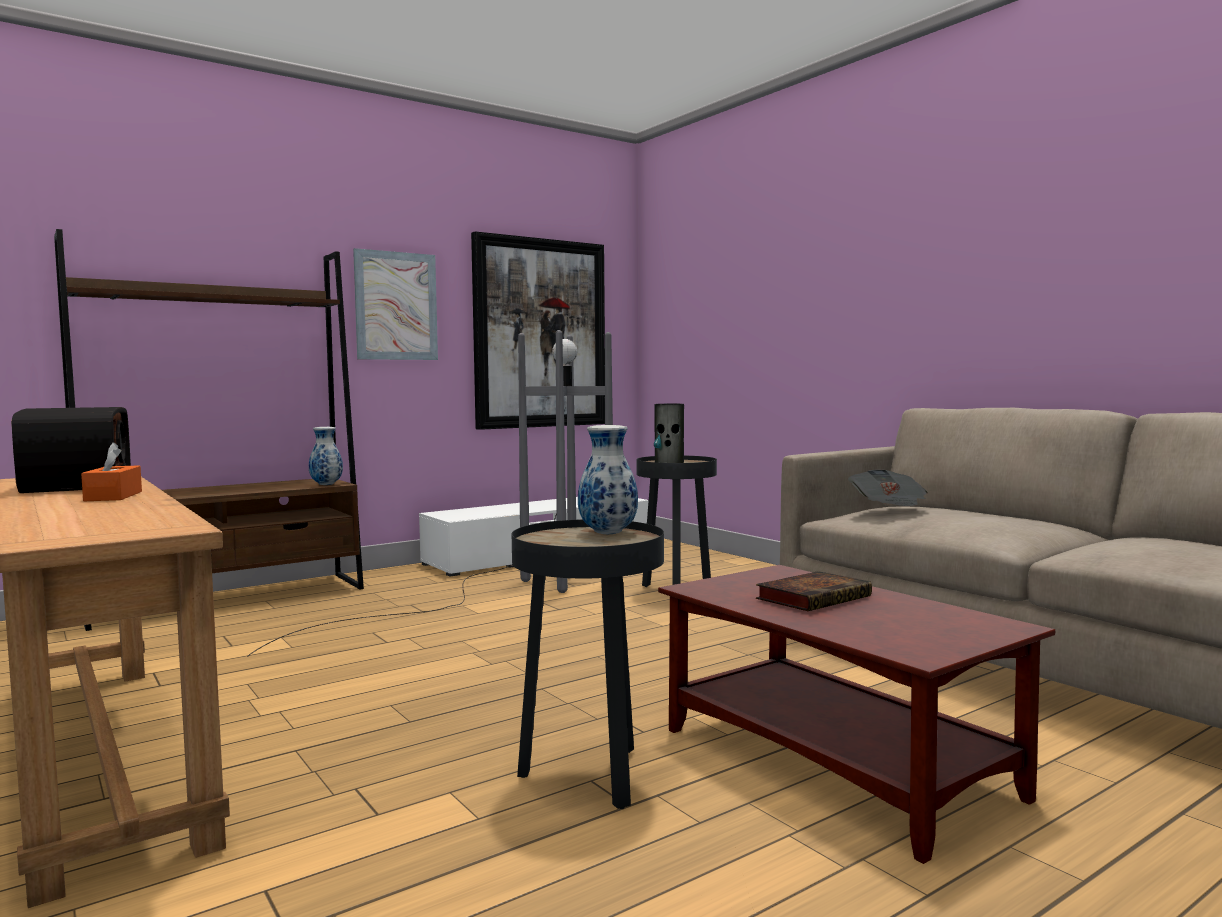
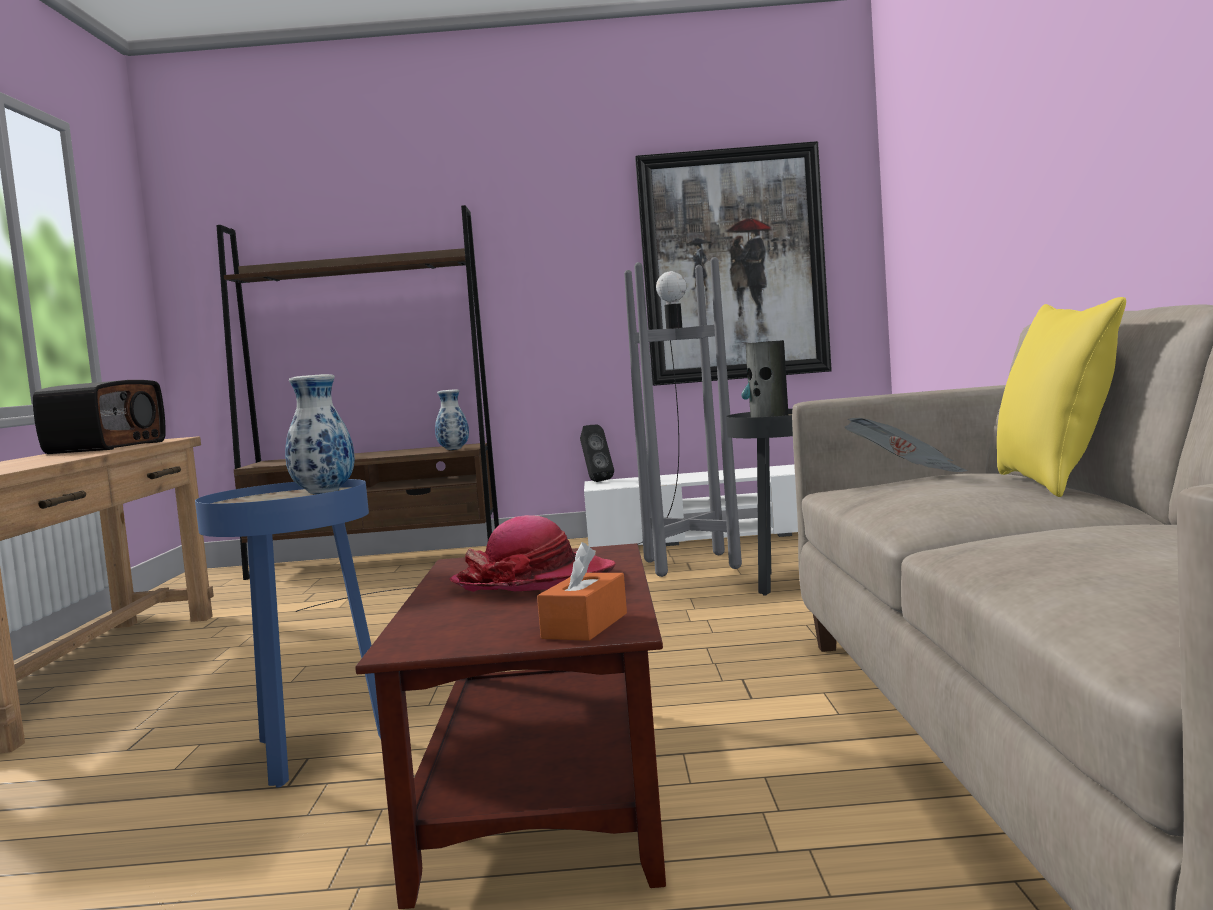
camera: 35 degrees right, 0 degrees up
orange tissue box [81,442,142,501] -> orange tissue box moved to [537,542,627,641]
picture [353,248,438,360] -> none
black side table [512,519,664,809] -> blue side table [195,479,381,788]
book [756,571,872,611] -> hat [450,515,616,592]
none -> black speaker [580,425,614,482]
none -> yellow pillow [997,297,1126,497]

